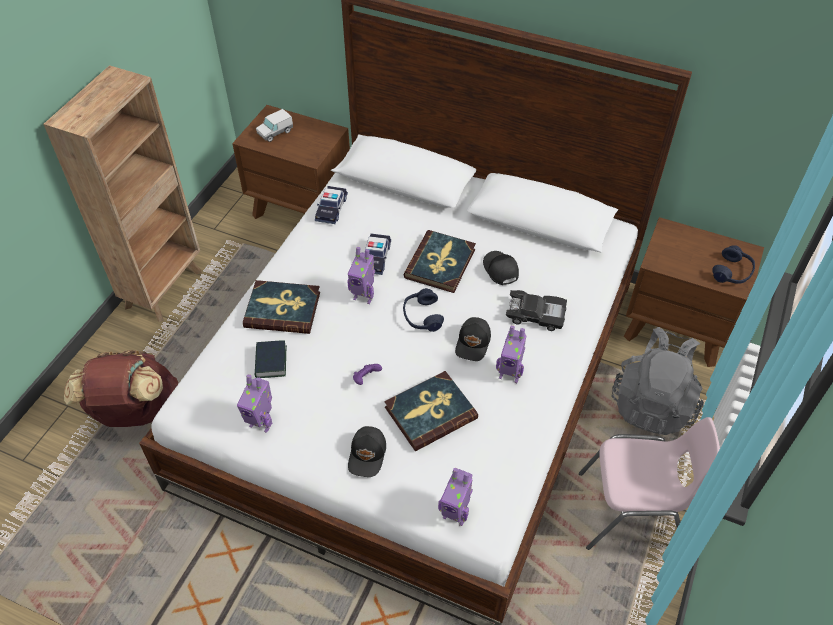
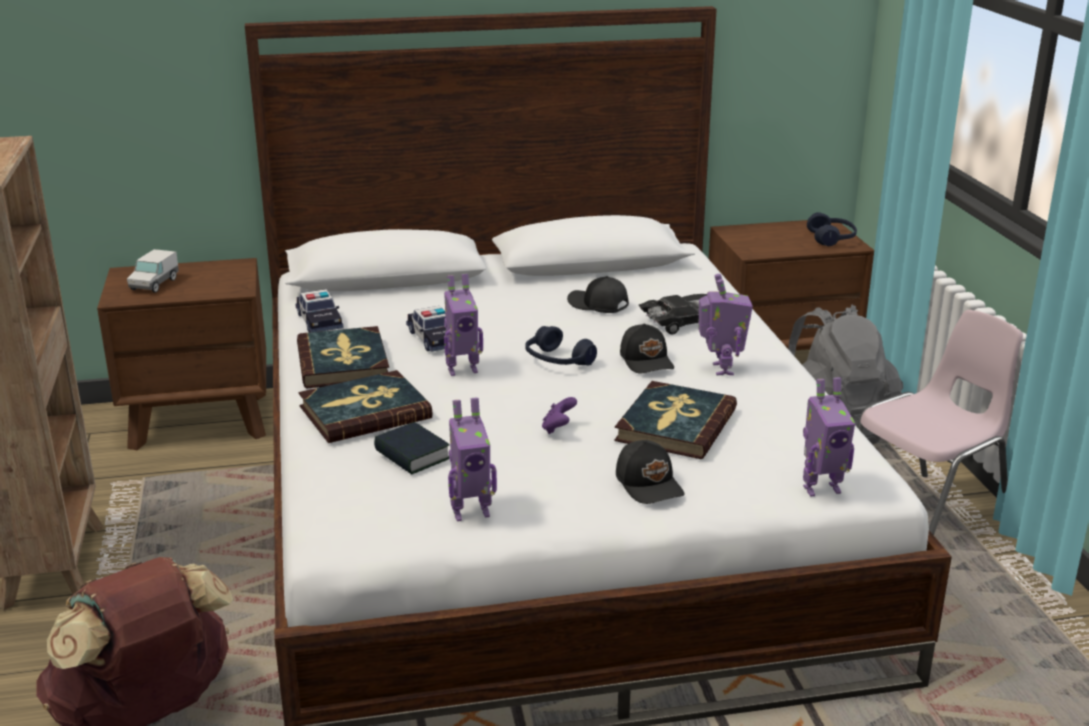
camera: 35 degrees left, 25 degrees down
book [404,230,476,293] -> book moved to [297,326,389,389]
toy robot [496,325,526,383] -> toy robot turned 75 degrees counterclockwise [698,274,753,375]

